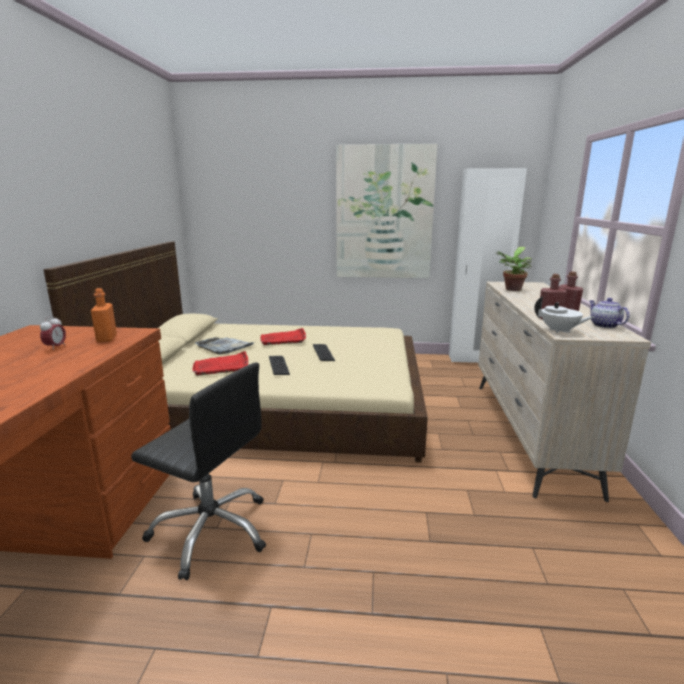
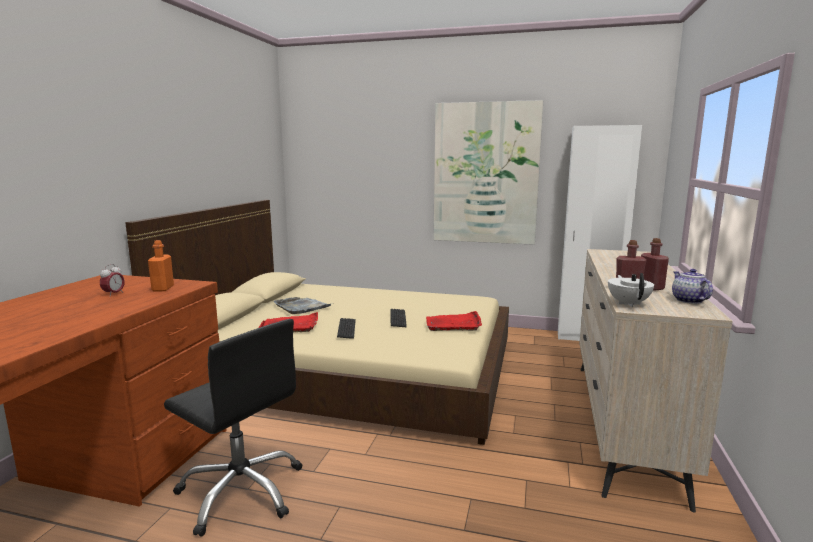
camera: 10 degrees right, 5 degrees down
red tray [260,328,306,345] -> red tray moved to [426,311,482,331]
potted plant [496,247,532,291] -> none
white teapot [534,296,595,333] -> white teapot turned 135 degrees counterclockwise [608,273,654,307]

